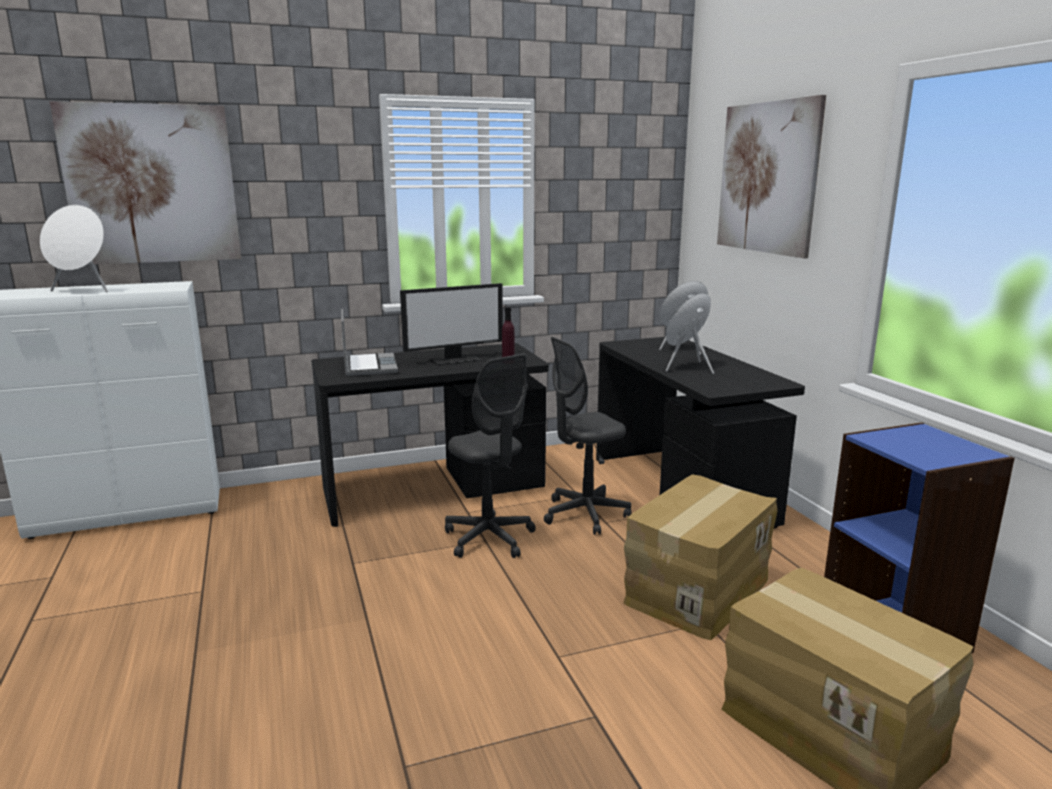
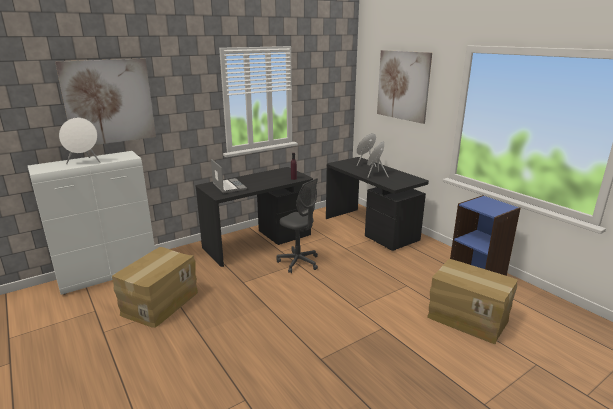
camera: 15 degrees left, 5 degrees up
monitor [400,283,503,365] -> none
grey office chair [544,337,632,535] -> none
cardboard box [623,474,778,640] -> cardboard box moved to [112,247,198,328]

